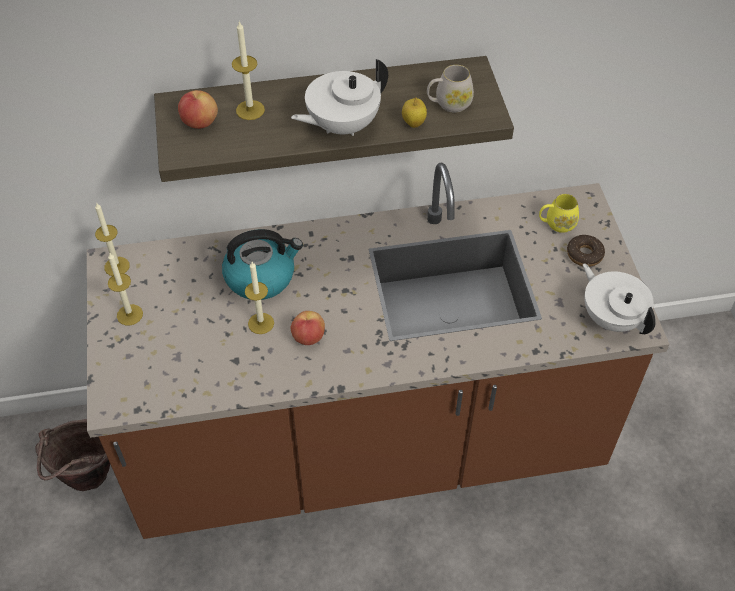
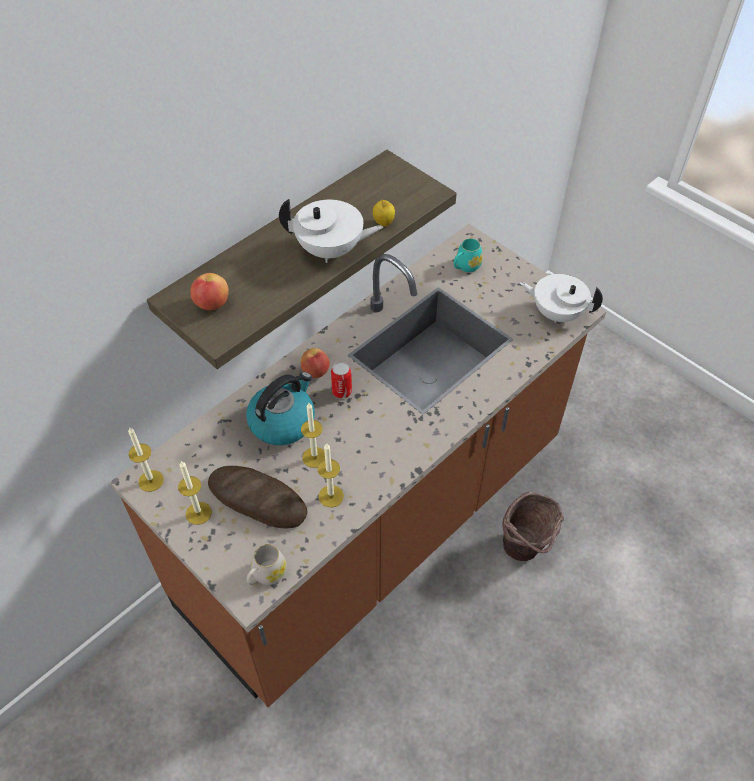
camera: 35 degrees left, 0 degrees up
brown bucket [35,419,110,491] -> brown bucket moved to [503,492,564,561]
candle [232,22,265,120] -> candle moved to [318,444,344,507]
white teapot [291,59,388,136] -> white teapot turned 105 degrees counterclockwise [279,199,383,263]
apple [291,311,325,345] -> apple moved to [301,348,330,378]
white mug [427,65,474,113] -> white mug moved to [246,544,287,585]
yellow mug [539,194,579,233] -> turquoise mug [454,238,483,272]
donut [567,235,605,267] -> none
none -> bread [208,466,308,528]
none -> can [331,362,352,399]

